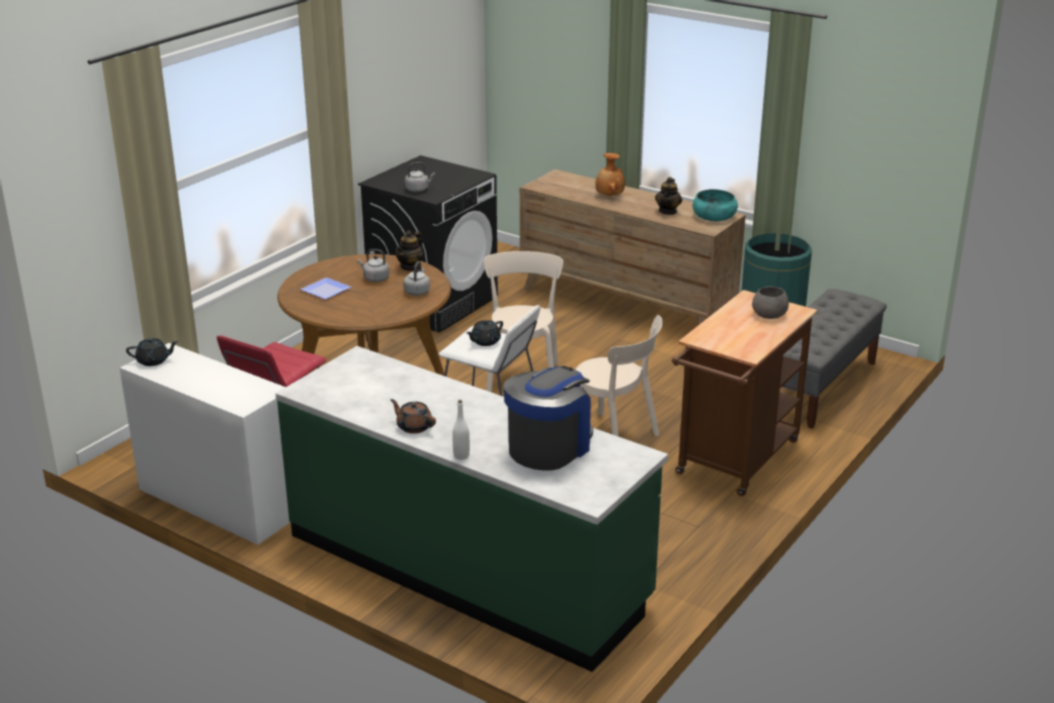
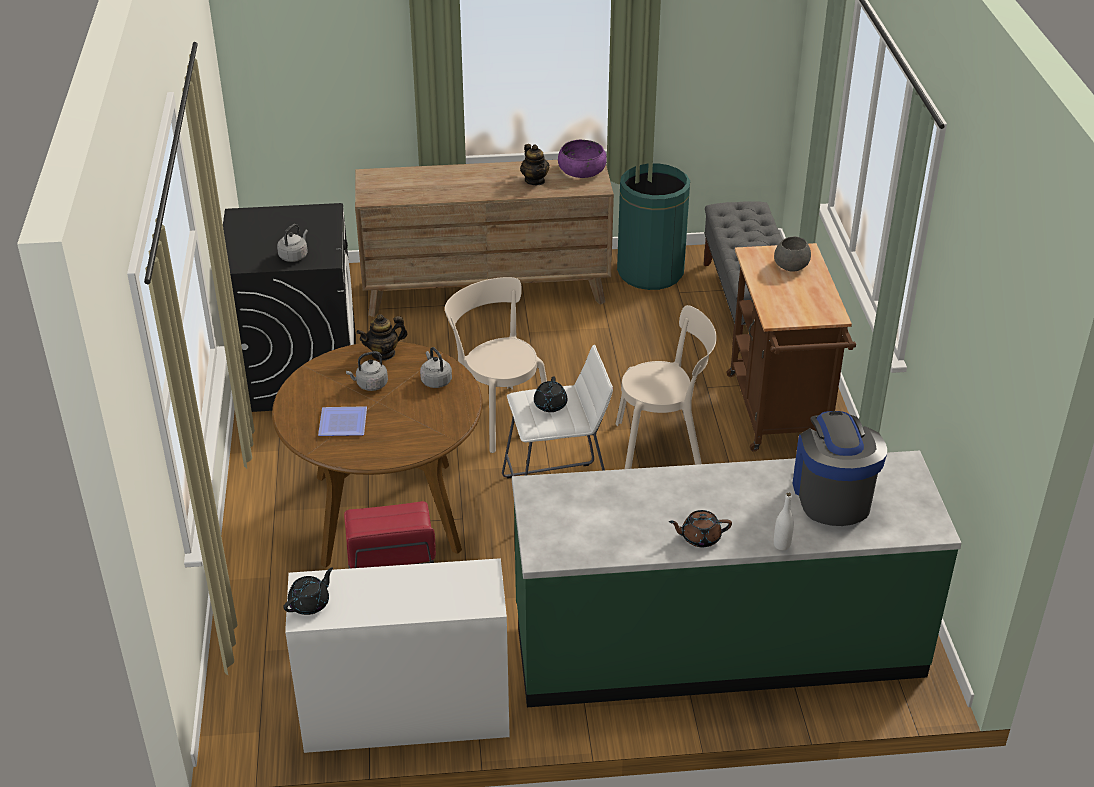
camera: 40 degrees left, 10 degrees up
teapot [396,230,423,271] -> teapot turned 75 degrees clockwise [356,314,407,361]
brown vase [595,153,625,196] -> none
turquoise bowl [693,189,738,221] -> purple bowl [558,140,607,178]

